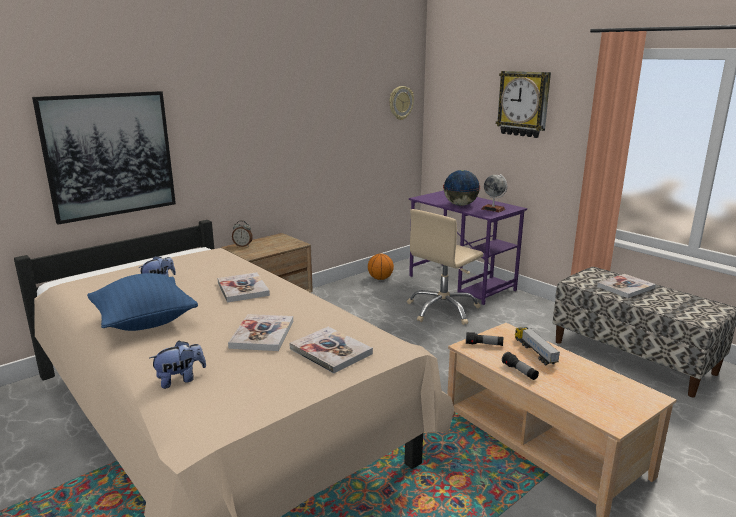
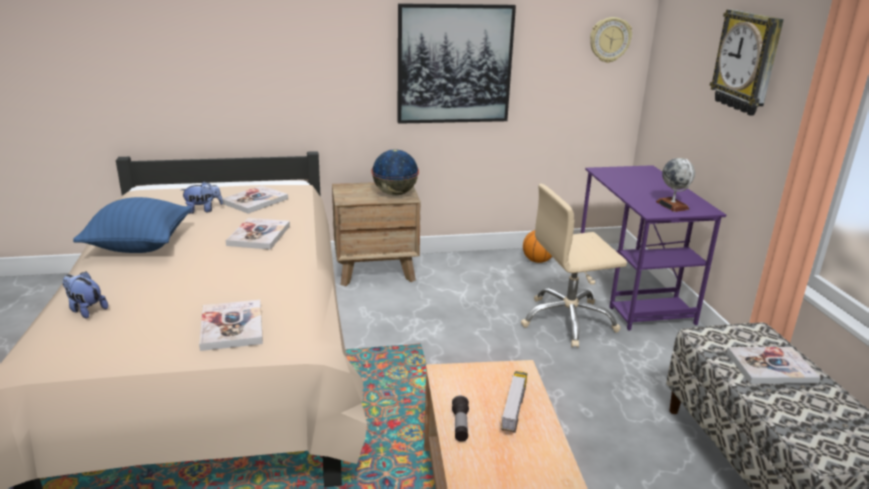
camera: 30 degrees right, 5 degrees up
picture [32,91,176,225] -> picture moved to [397,3,516,124]
plush toy [150,341,206,389] -> plush toy turned 150 degrees counterclockwise [62,271,108,319]
book [228,314,293,351] -> book moved to [222,185,288,214]
alarm clock [232,220,253,247] -> none
globe [443,170,480,206] -> globe moved to [371,149,419,195]
flashlight [466,332,503,346] -> none

